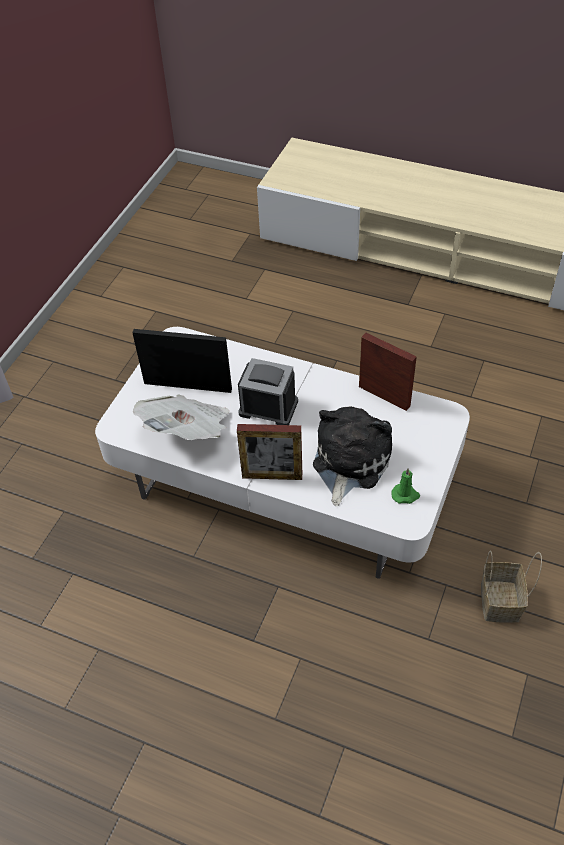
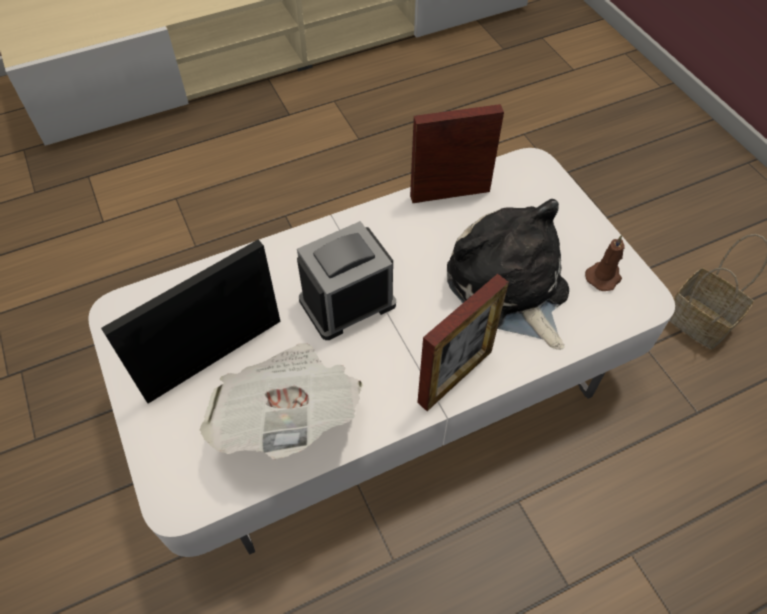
camera: 50 degrees left, 5 degrees up
green candle [392,468,420,504] -> brown candle [585,235,625,291]

